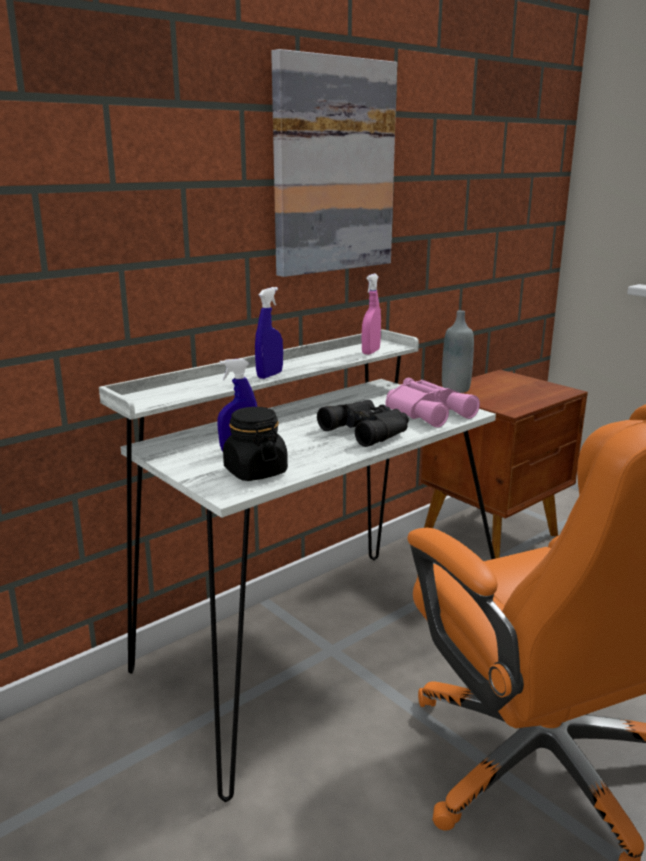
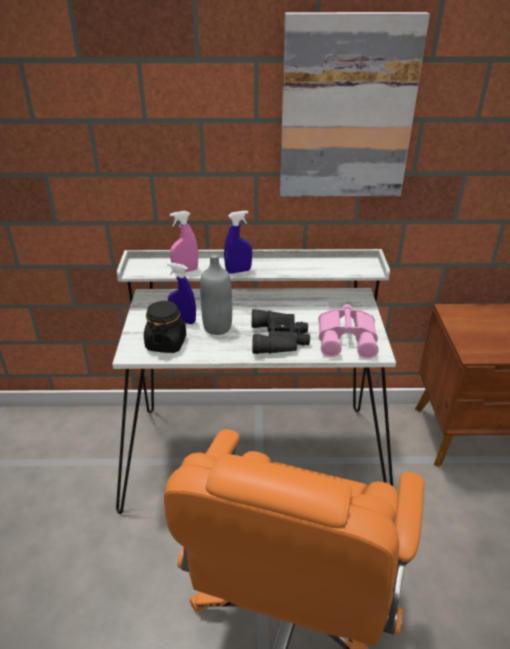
camera: 40 degrees right, 15 degrees up
pink spray bottle [362,274,381,355] -> pink spray bottle moved to [170,211,198,273]
grey bottle [442,310,474,393] -> grey bottle moved to [200,254,232,335]

